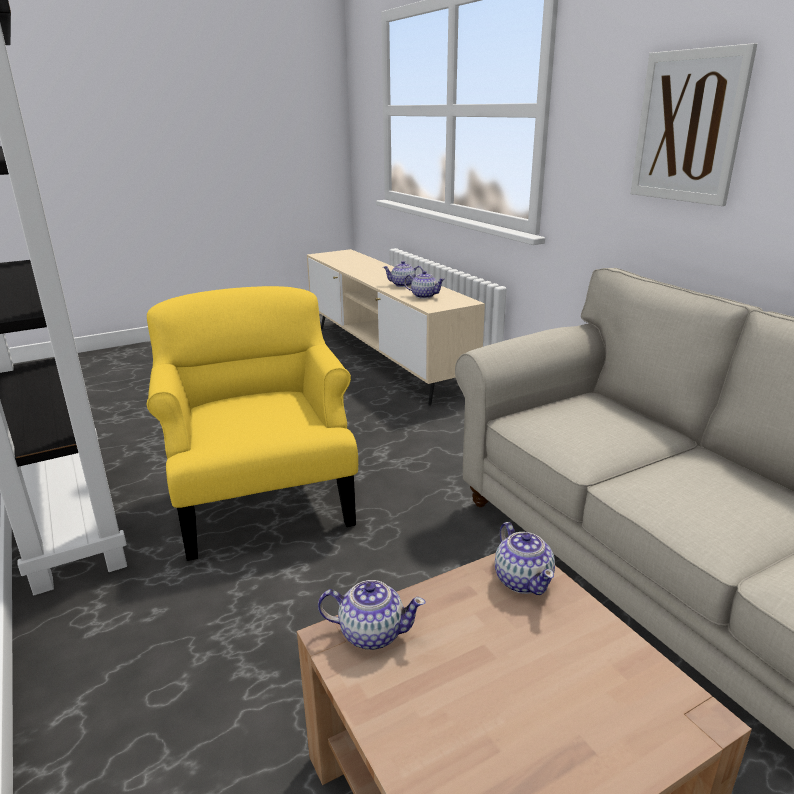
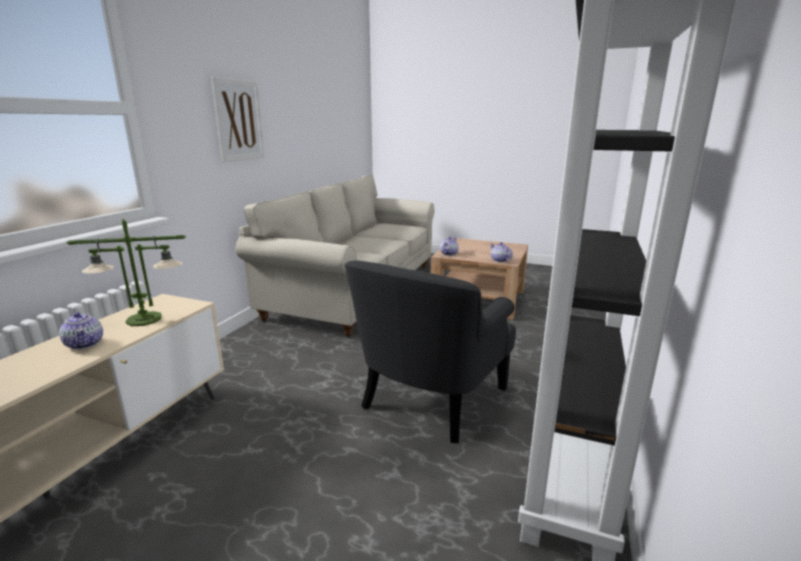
camera: 130 degrees left, 5 degrees down
yellow armchair [147,286,358,561] -> black armchair [344,260,516,443]
teapot [404,271,445,299] -> table lamp [67,219,186,326]

